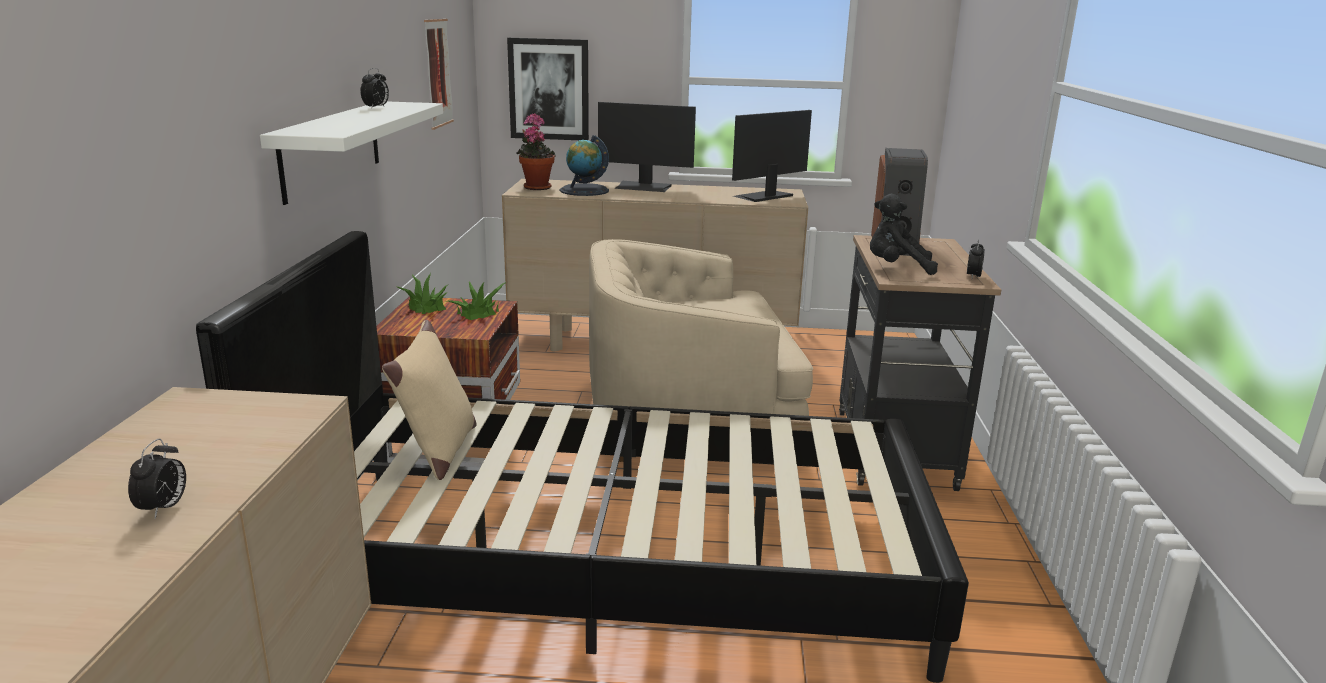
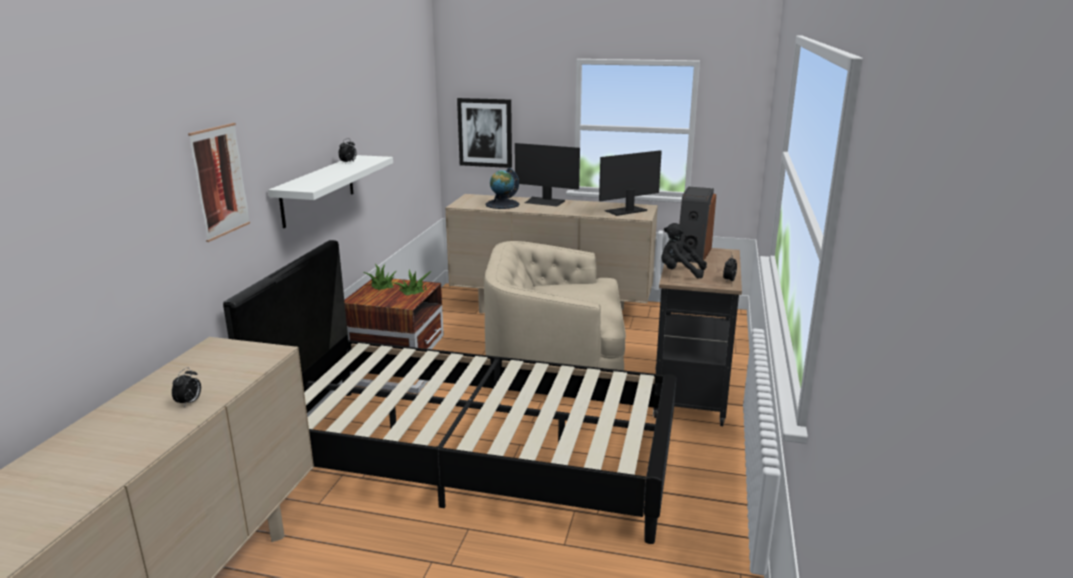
camera: 10 degrees right, 0 degrees up
beige pillow [382,320,477,480] -> none
picture [424,19,454,130] -> picture moved to [188,123,250,242]
potted plant [516,113,556,190] -> none

